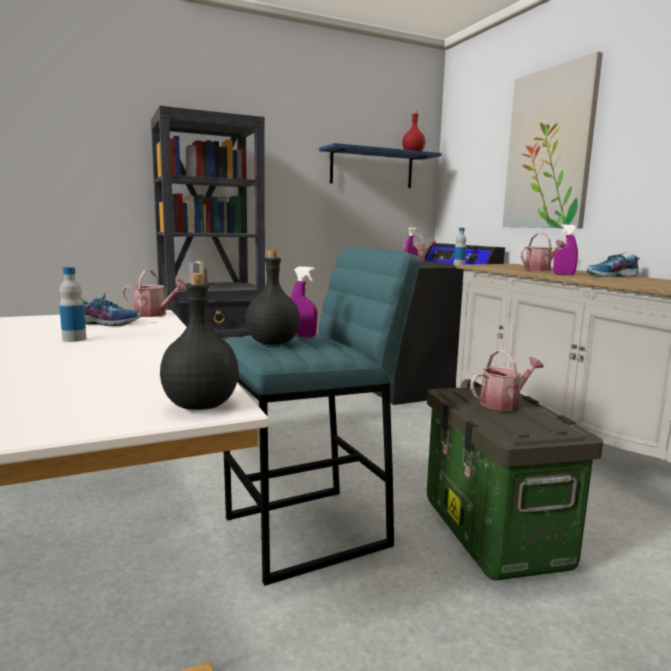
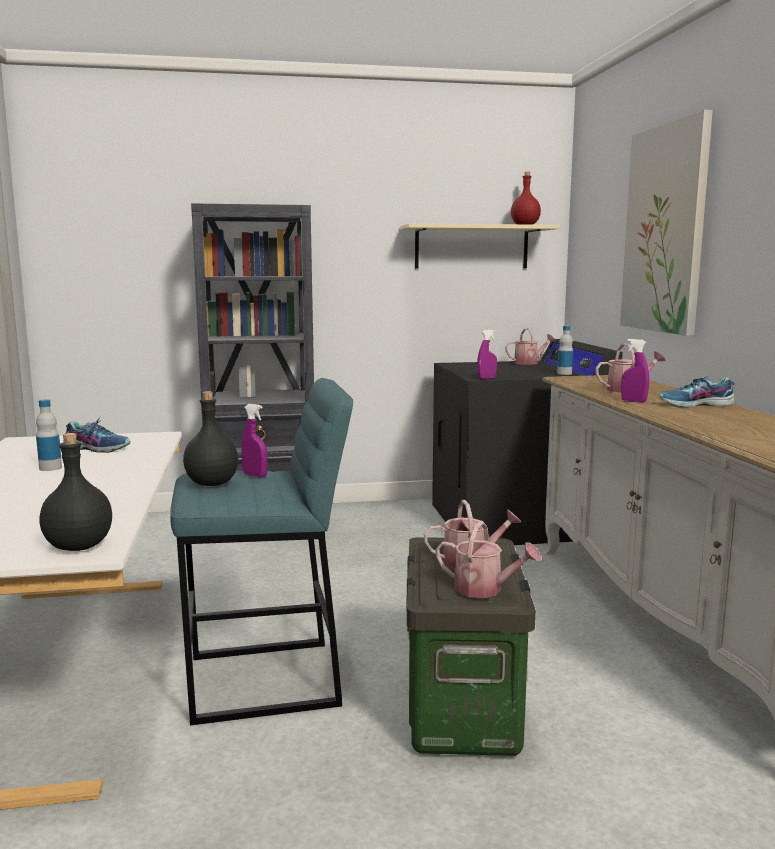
camera: 15 degrees right, 0 degrees up
watering can [122,269,187,317] -> watering can moved to [436,521,541,598]
blue shelf [319,143,442,188] -> beige shelf [400,223,559,268]

